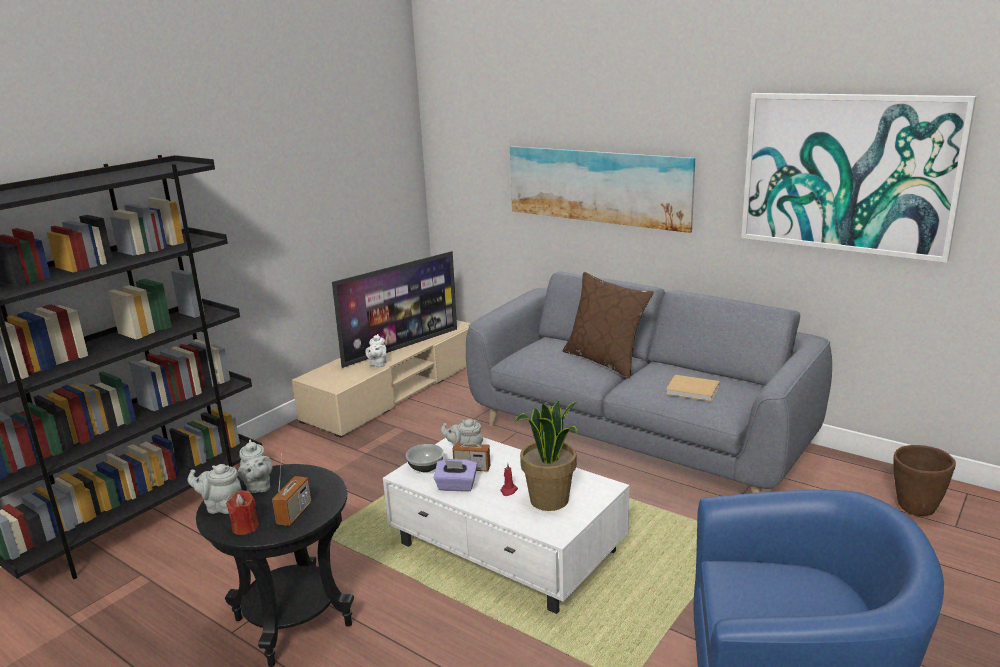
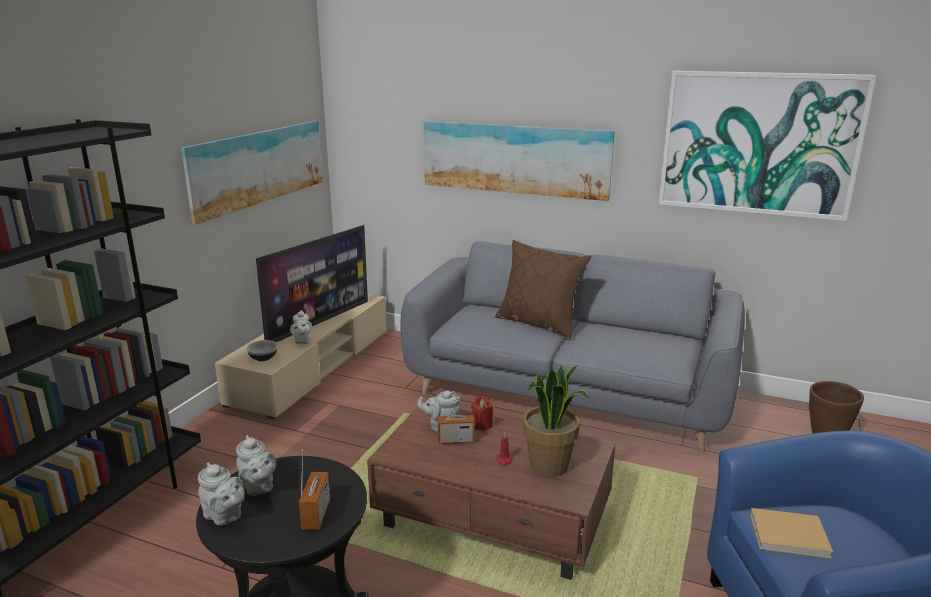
camera: 15 degrees left, 0 degrees up
grey teapot [188,464,242,514] -> grey teapot turned 135 degrees counterclockwise [198,463,245,526]
red candle [226,490,259,535] -> red candle moved to [471,396,493,431]
white coffee table [383,437,629,614] -> brown coffee table [367,401,616,580]
bowl [406,444,444,472] -> bowl moved to [246,340,278,361]
purple tissue box [434,459,478,492] -> none
beige book [666,375,720,401] -> beige book moved to [750,508,833,559]
none -> picture [181,121,323,225]

